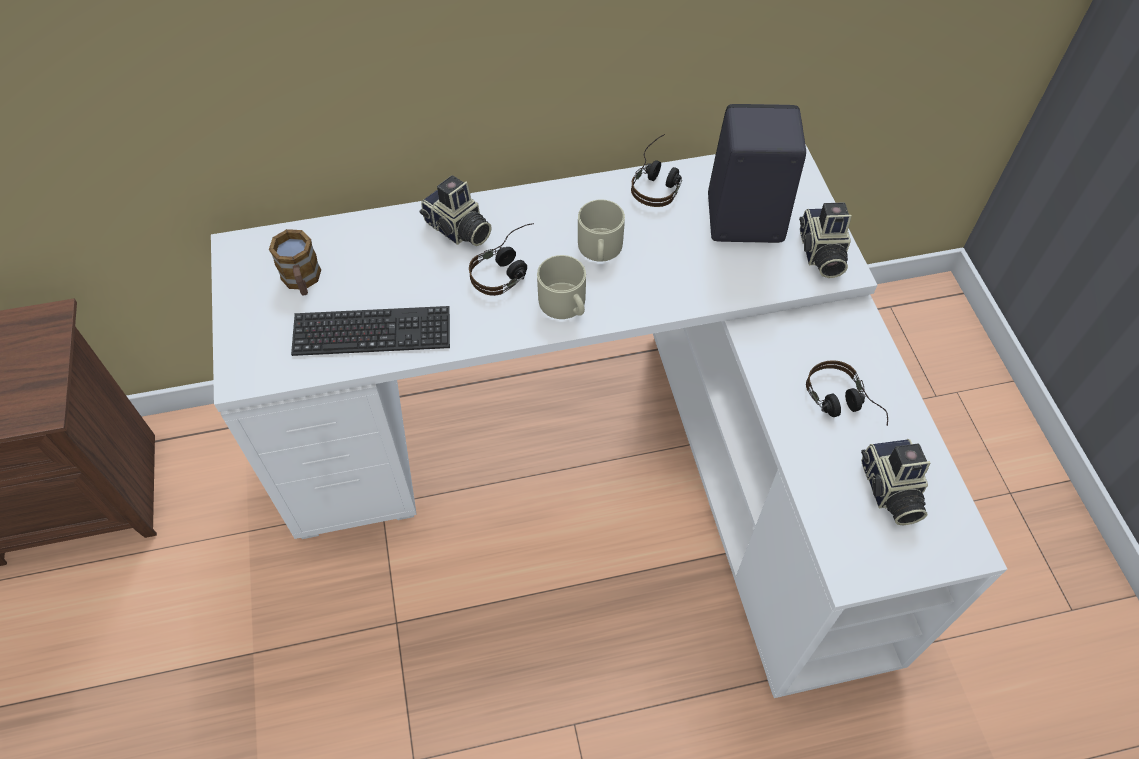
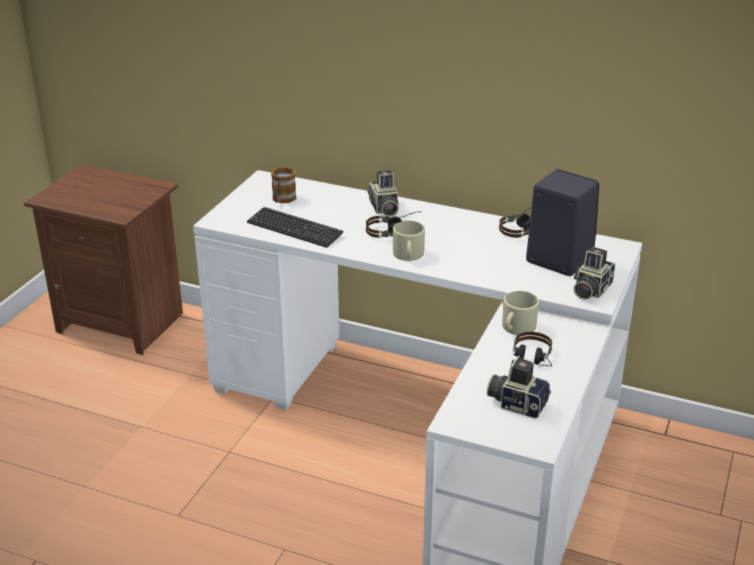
camera: 35 degrees right, 25 degrees down
beige mug [578,199,625,262] -> beige mug moved to [502,291,539,335]
camera [861,439,930,525] -> camera turned 90 degrees clockwise [487,356,551,419]

